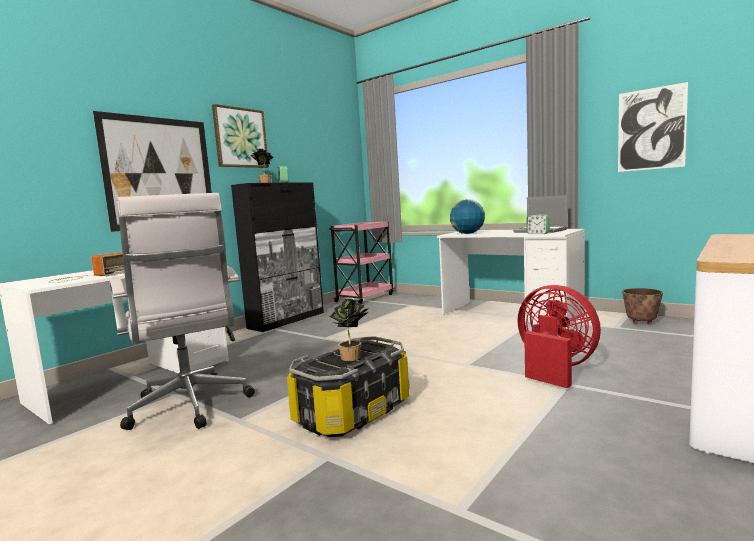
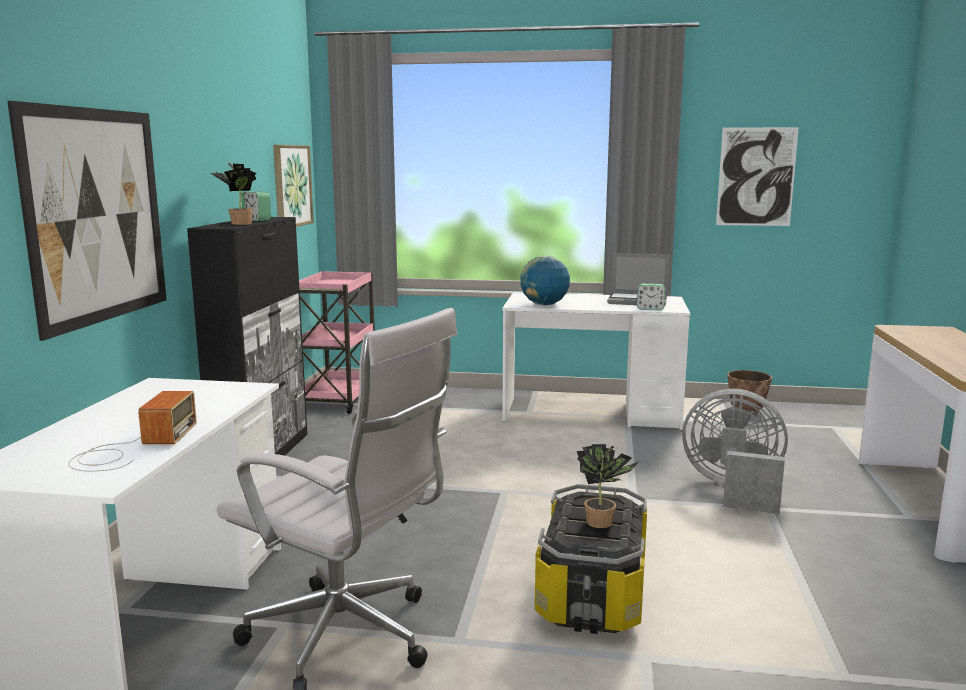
camera: 30 degrees left, 5 degrees up
picture [212,104,269,168] -> picture moved to [273,145,314,227]
red fan [517,285,601,388] -> grey fan [682,389,788,514]

